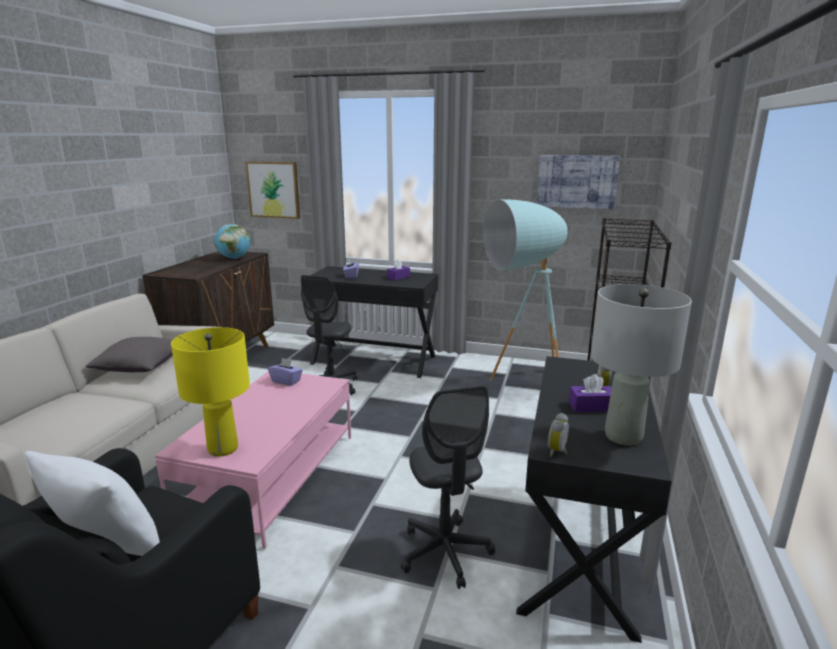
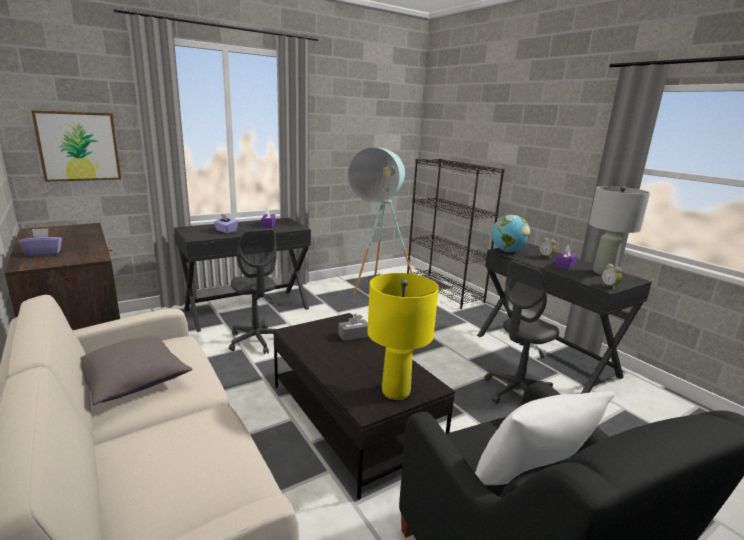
camera: 50 degrees left, 0 degrees up
pink coffee table [155,371,351,549] -> black coffee table [273,313,455,500]
globe [215,224,250,259] -> globe moved to [492,215,530,252]
purple tissue box [268,358,303,386] -> purple tissue box moved to [19,228,62,256]
grey office chair [401,385,495,589] -> grey office chair turned 120 degrees clockwise [485,260,559,404]
picture [537,155,620,209] -> none
none -> grey tissue box [338,314,369,341]

